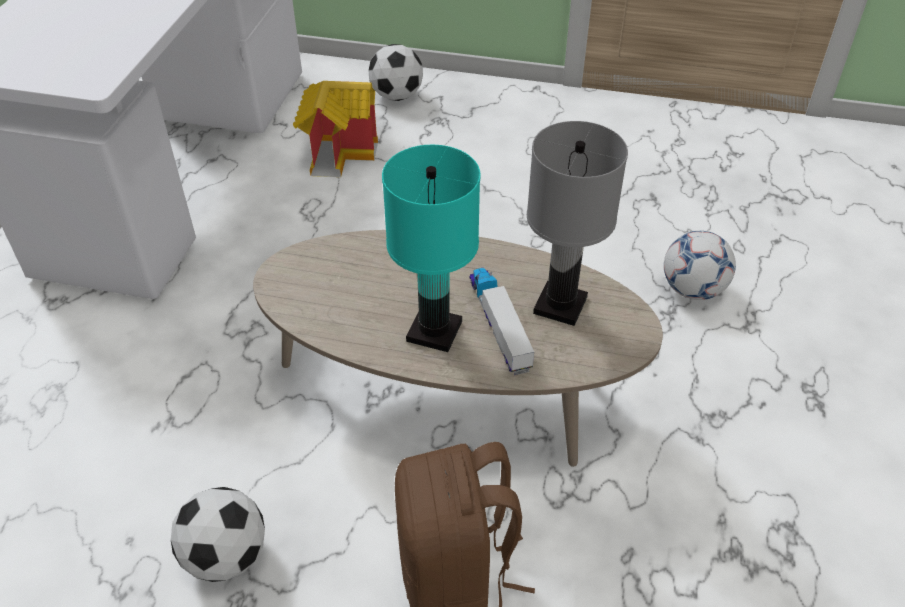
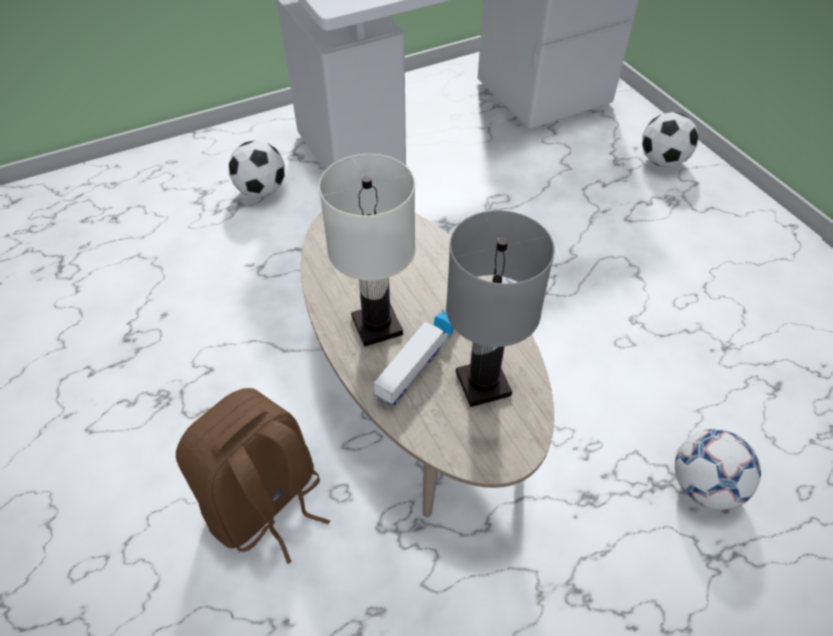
camera: 50 degrees right, 5 degrees up
football [171,487,265,582] -> football moved to [229,140,285,197]
toy house [293,81,378,177] -> none
turquoise table lamp [382,145,481,352] -> white table lamp [319,154,415,347]

